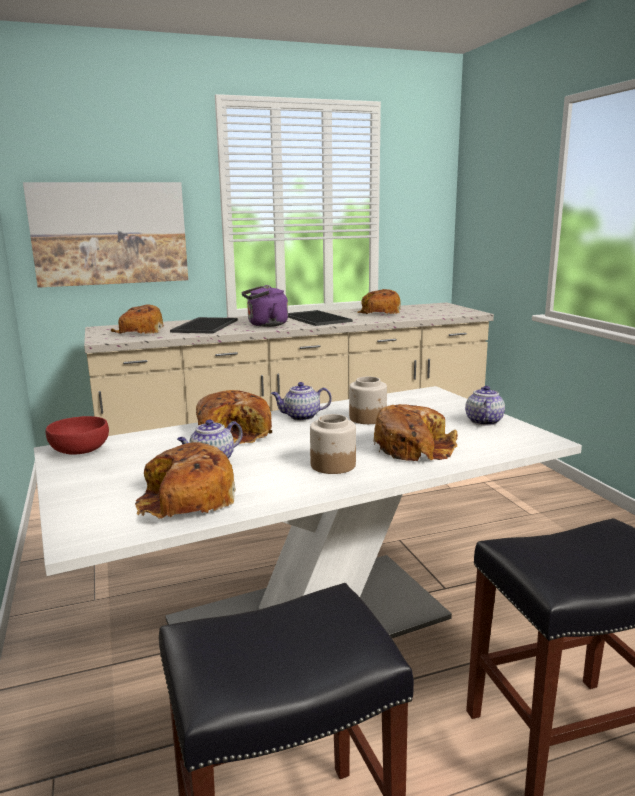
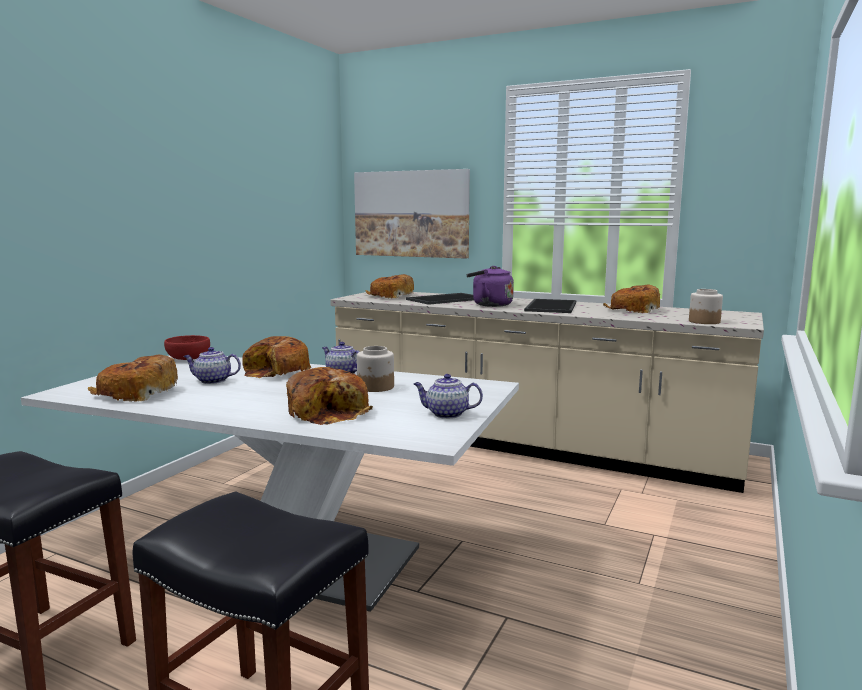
camera: 45 degrees right, 5 degrees down
jar [310,414,356,474] -> jar moved to [689,289,723,324]
teapot [465,386,505,426] -> teapot turned 135 degrees counterclockwise [413,374,483,419]

